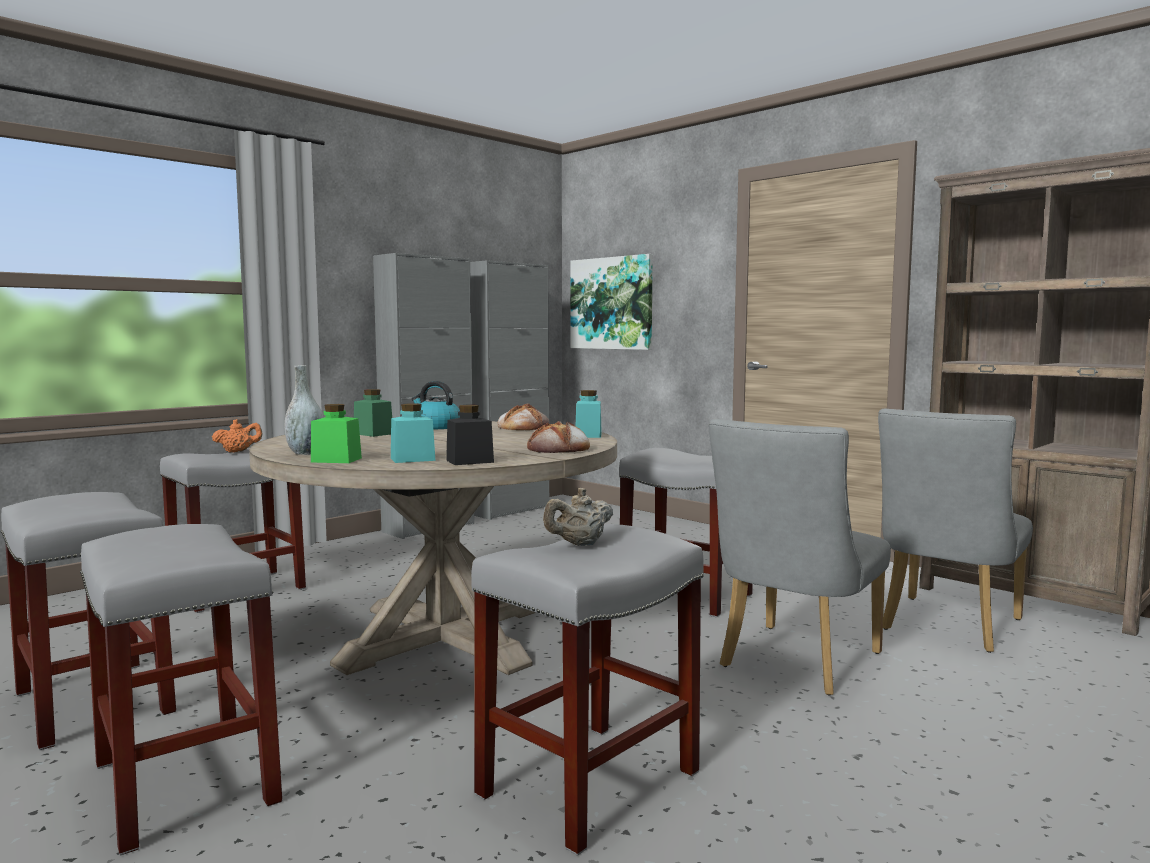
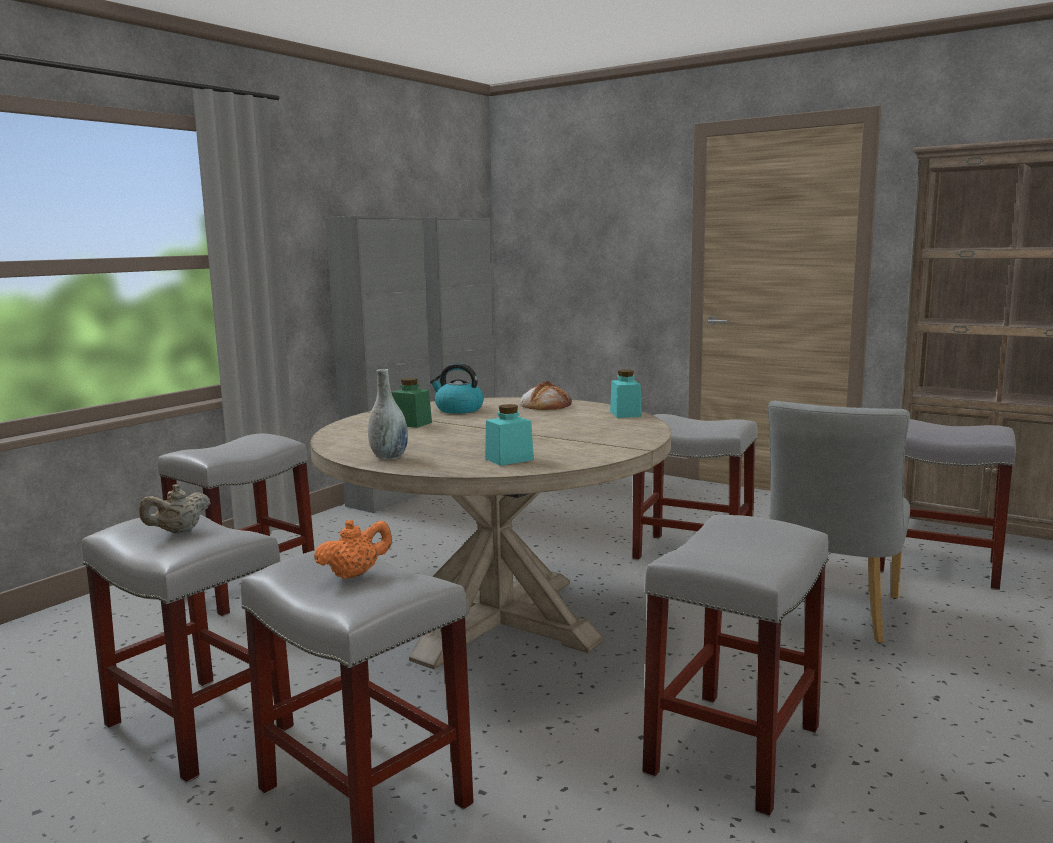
camera: 10 degrees left, 5 degrees up
orange teapot [212,419,262,453] -> orange teapot moved to [314,519,392,579]
green jar [311,404,362,463] -> none
black jar [446,405,494,465] -> none
bread [527,421,590,453] -> none
beige teapot [543,488,613,546] -> beige teapot moved to [139,484,210,534]
picture [571,254,653,350] -> none
grey chair [878,409,1033,653] -> grey stool [880,419,1016,590]

